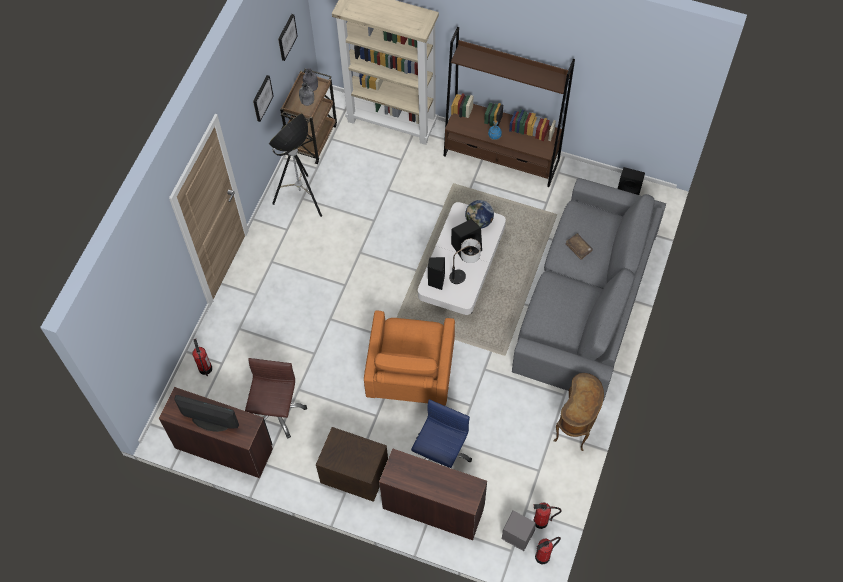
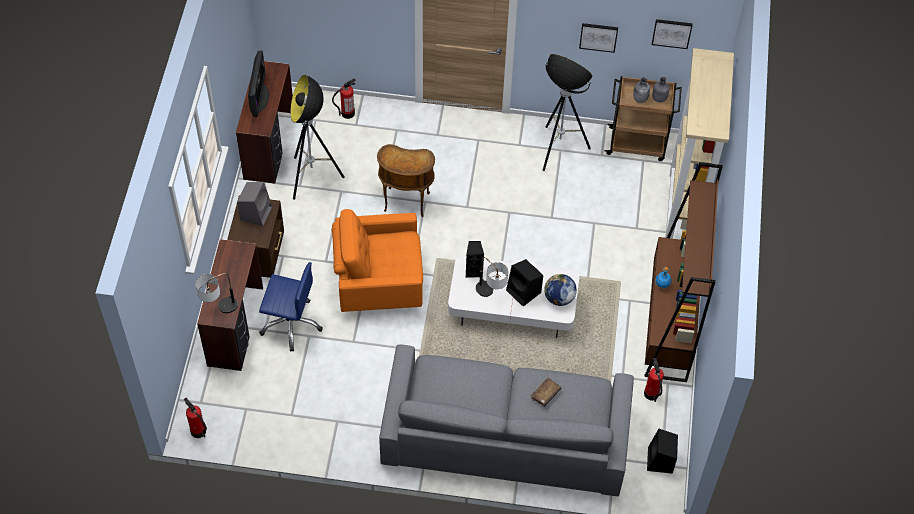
camera: 75 degrees right, 5 degrees down
brown office chair [245,358,307,439] -> floor lamp [290,75,345,200]
grey speaker [502,510,536,551] -> grey speaker moved to [237,182,272,226]
fire extinguisher [534,503,562,529] -> fire extinguisher moved to [644,358,664,402]
brown side table [553,373,604,451] -> brown side table moved to [377,144,435,217]
none -> table lamp [196,273,238,313]

